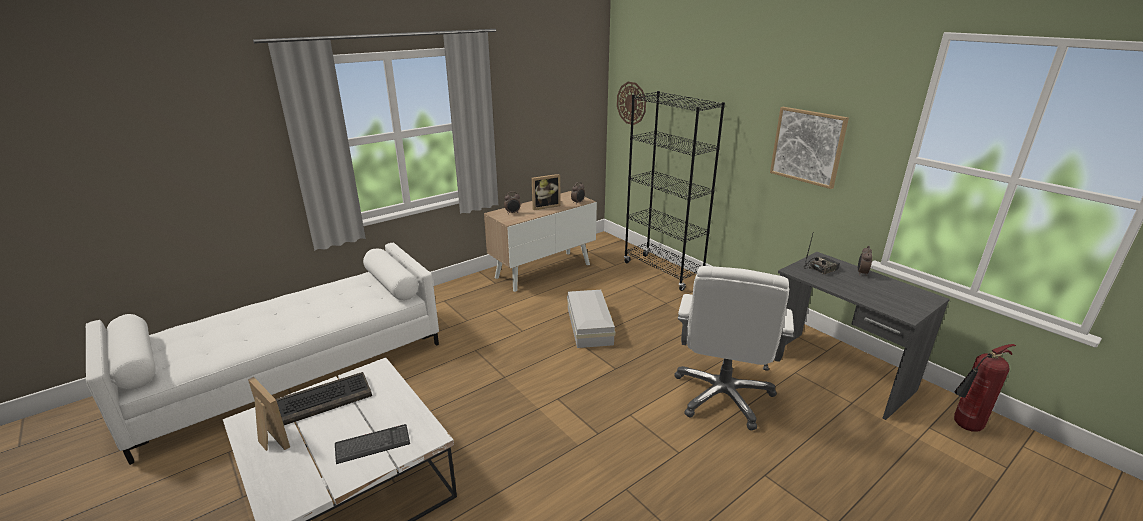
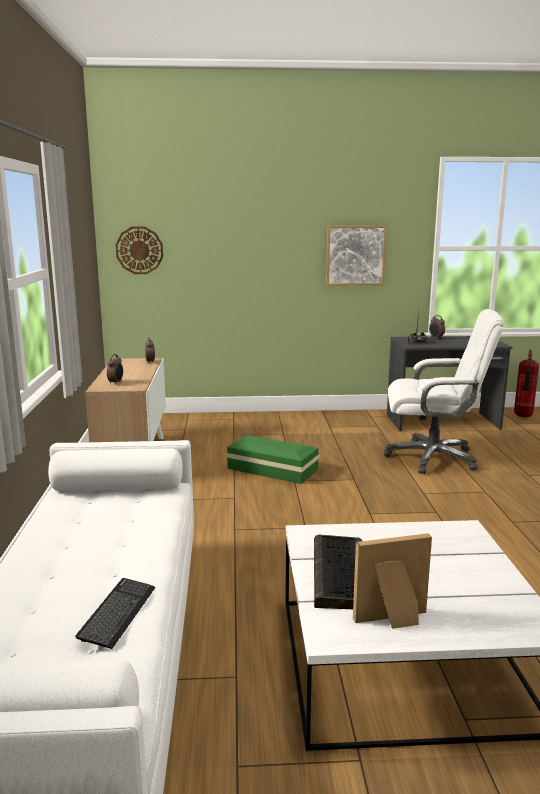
camera: 55 degrees left, 10 degrees down
keyboard [335,424,410,464] -> keyboard moved to [75,578,155,649]
picture frame [532,174,561,210] -> none
white storage box [567,290,615,348] -> green storage box [226,435,320,484]
black bookcase [624,91,725,291] -> none
white office chair [674,266,794,430] -> white office chair turned 45 degrees counterclockwise [384,309,504,474]

